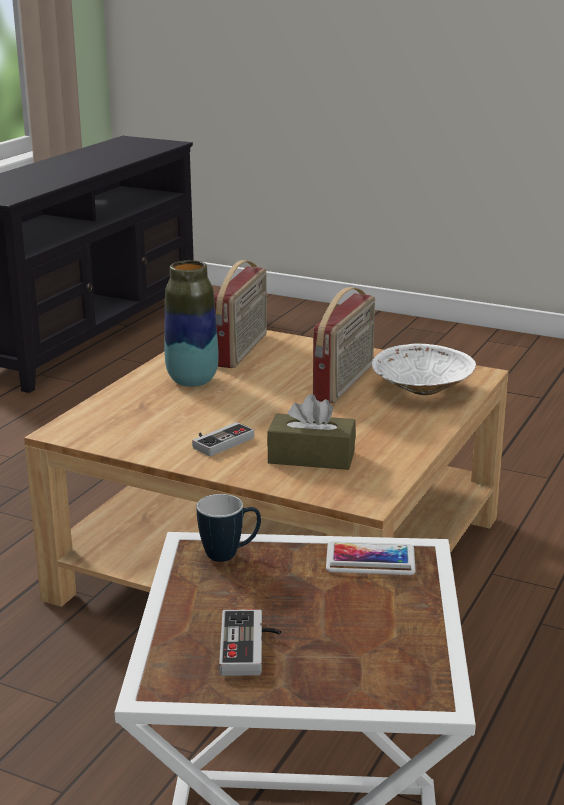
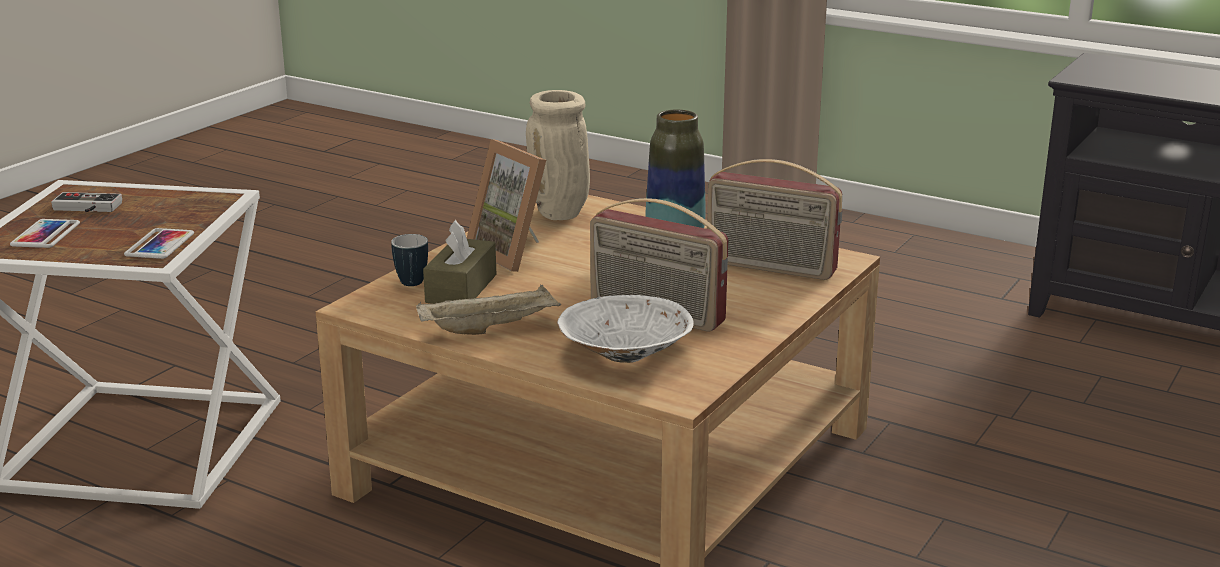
camera: 95 degrees right, 0 degrees up
game controller [192,422,254,456] -> picture frame [467,139,546,272]
mug [197,494,261,562] -> mug moved to [391,234,428,286]
none -> phone [10,219,80,248]
none -> beige tray [416,285,561,335]
none -> beige vase [526,90,590,220]

